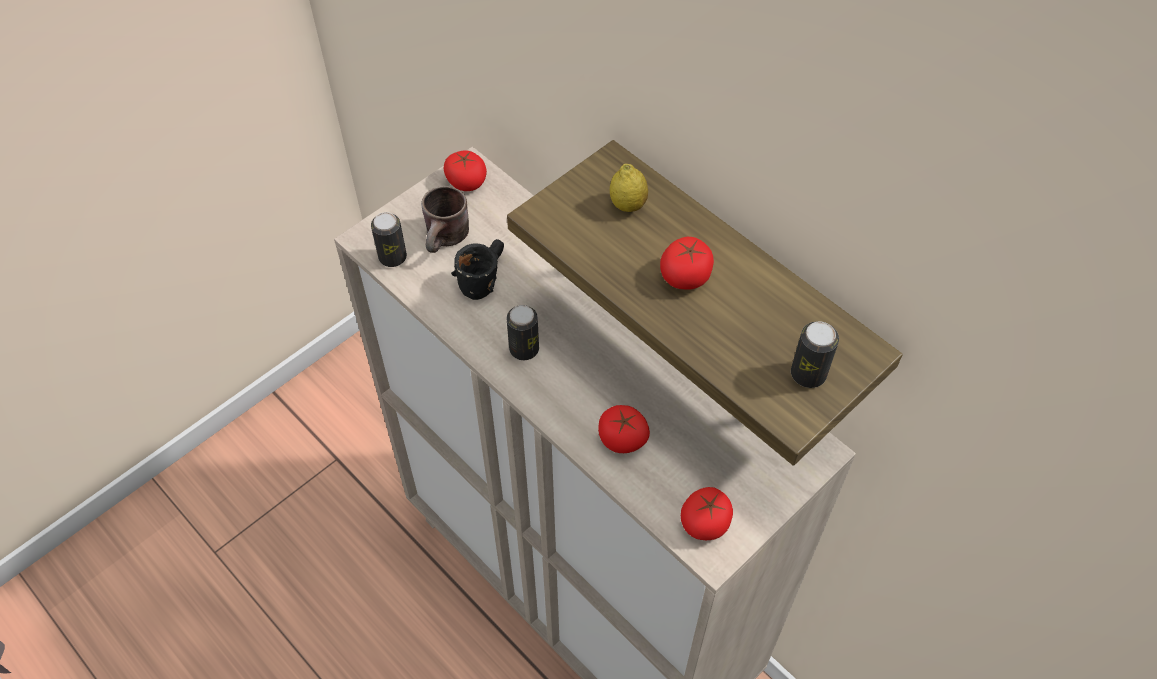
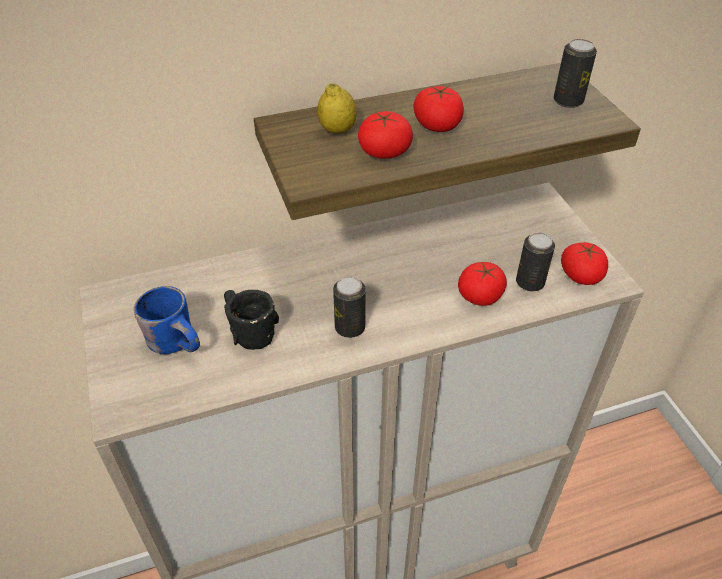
camera: 65 degrees left, 10 degrees down
can [371,212,407,267] -> can moved to [516,233,555,291]
brown mug [421,186,469,253] -> blue mug [134,286,200,354]
tomato [444,150,487,191] -> tomato moved to [358,111,413,159]

